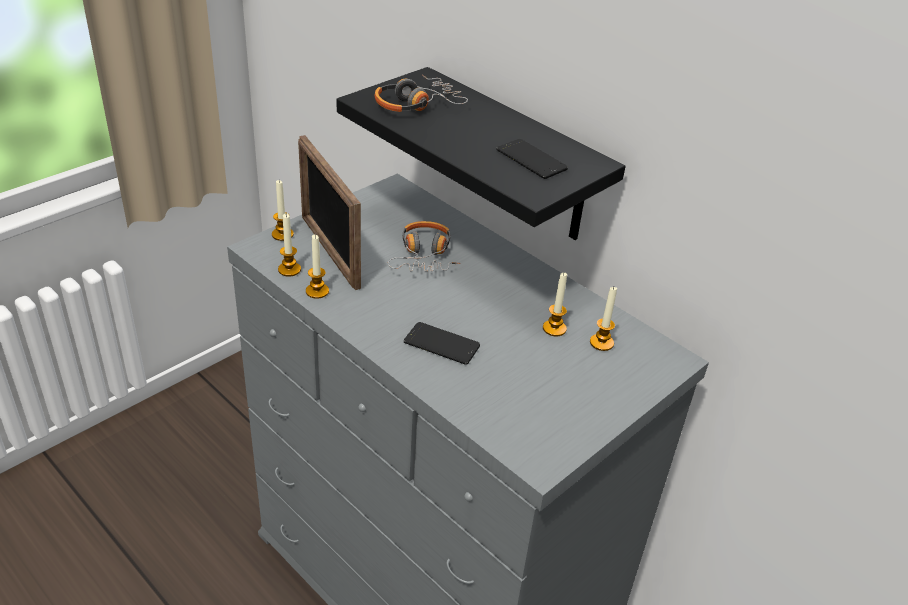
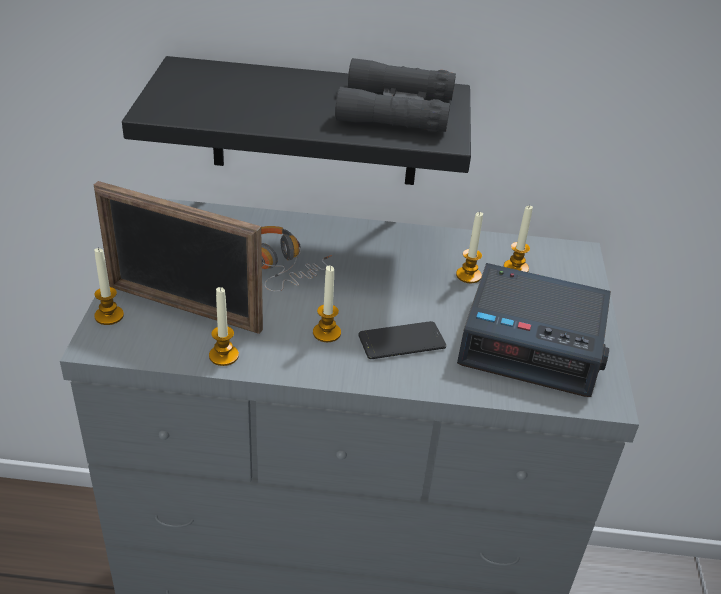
camera: 40 degrees left, 0 degrees up
candle [278,213,301,277] -> candle moved to [313,266,341,342]
headphones [375,75,468,112] -> none
phone [496,139,568,179] -> black binoculars [335,58,456,132]
none -> alarm clock [457,263,611,397]

